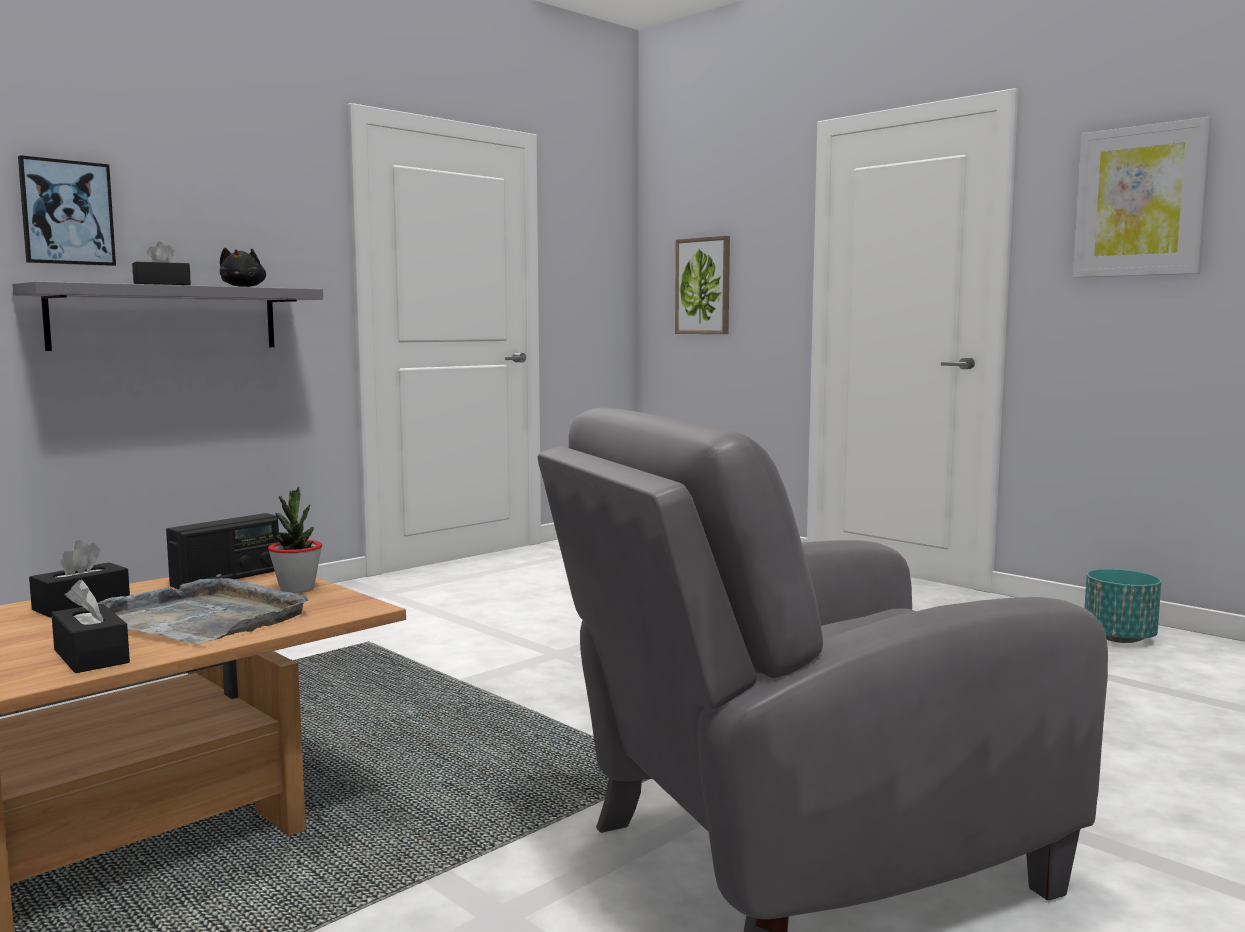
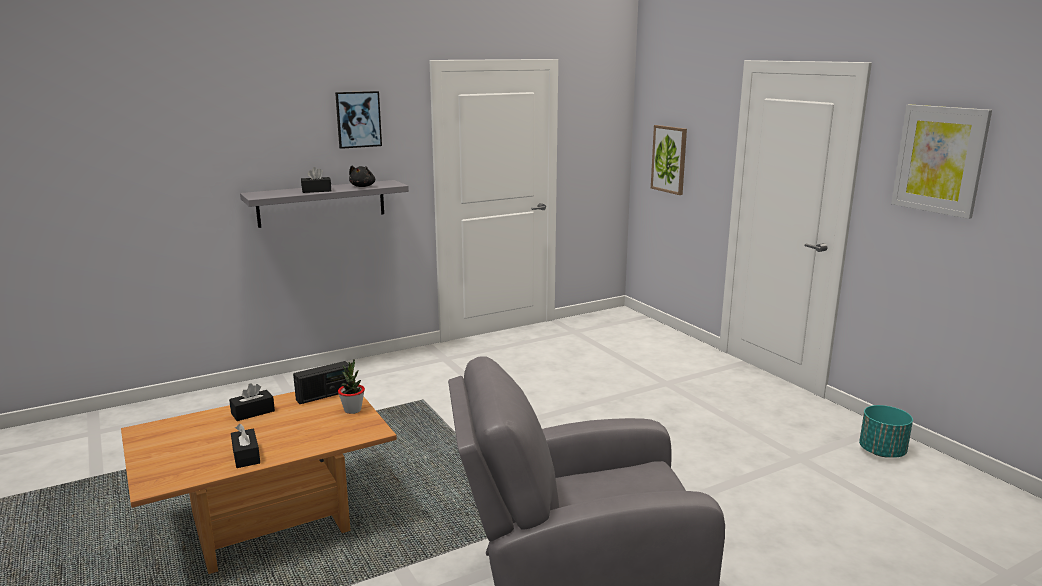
camera: 15 degrees right, 10 degrees up
picture [18,155,116,266] -> picture moved to [335,91,382,149]
grey tray [98,574,308,643] -> none

